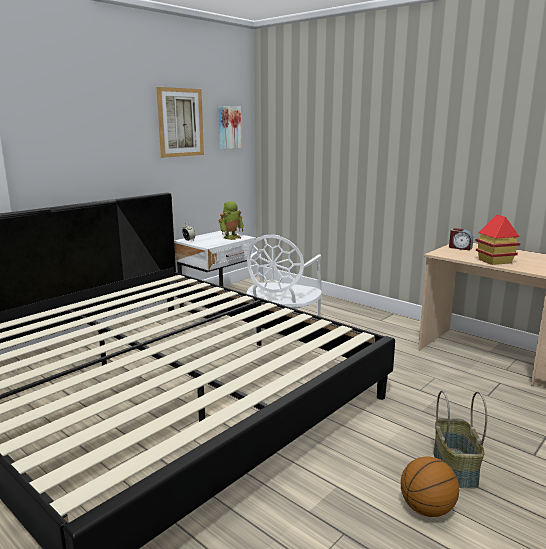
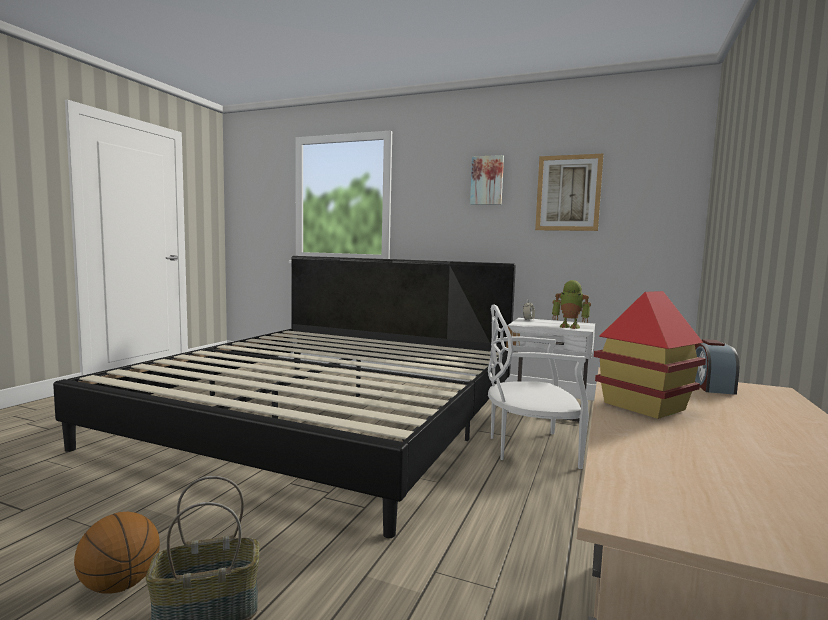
camera: 70 degrees right, 10 degrees down
picture [218,106,242,149] -> picture moved to [470,155,504,205]

